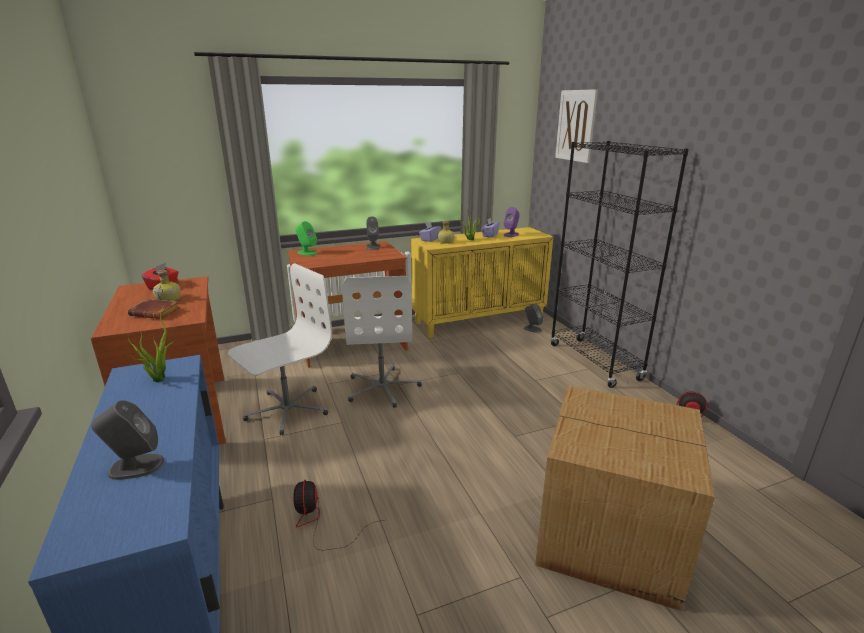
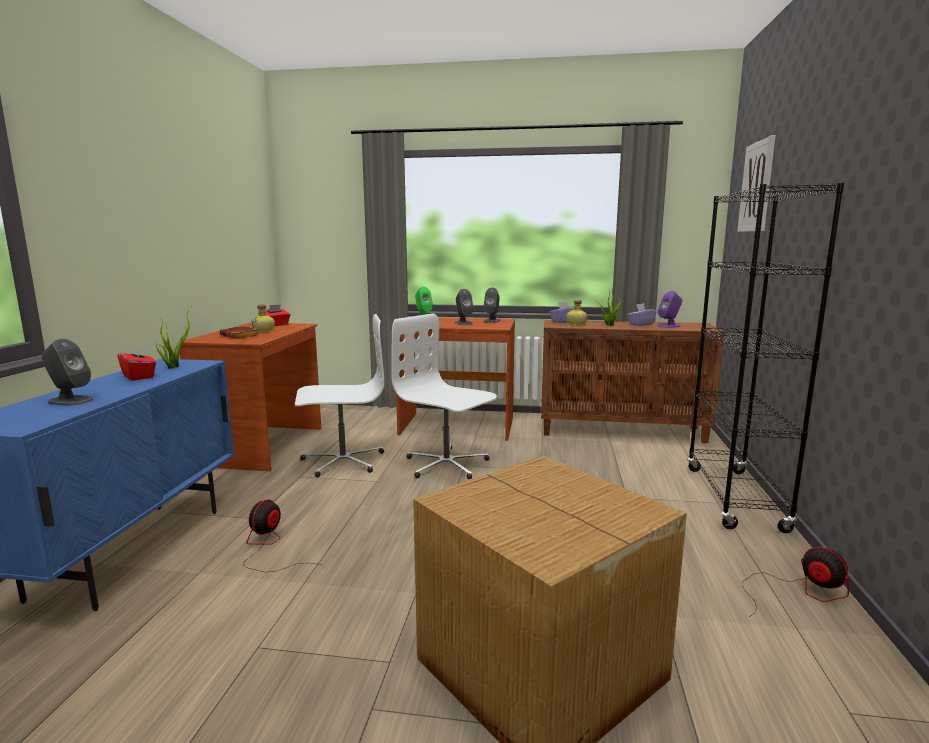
camera: 30 degrees right, 10 degrees down
white office chair [342,276,422,408] -> white office chair turned 105 degrees clockwise [391,313,497,480]
yellow cabinet [411,227,553,338] -> brown cabinet [541,320,725,443]
grey speaker [524,303,543,333] -> grey speaker moved to [455,289,473,325]
none -> red tissue box [118,344,156,381]

